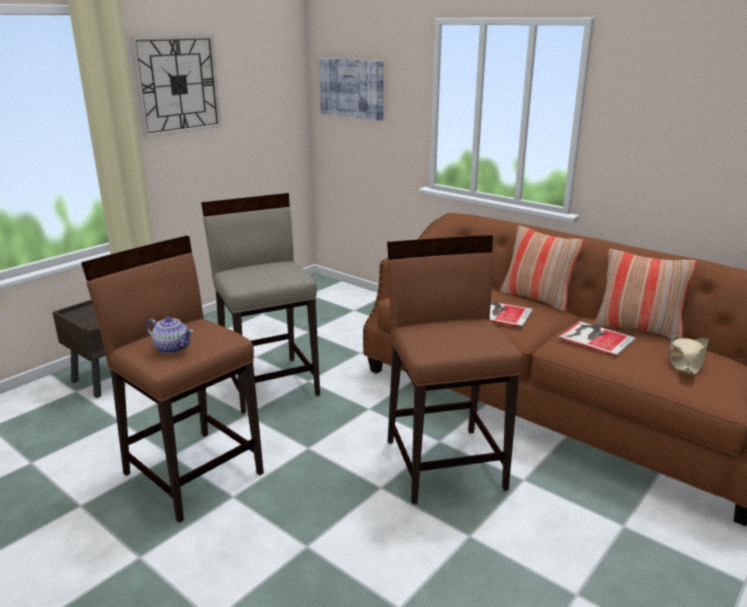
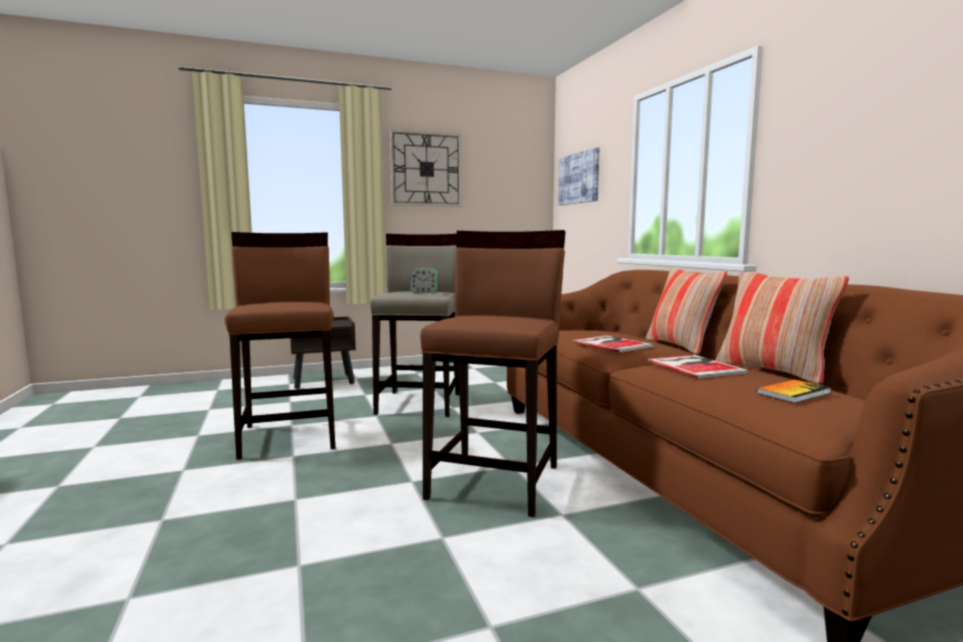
camera: 30 degrees right, 15 degrees down
teapot [146,317,193,354] -> none
beige hat [668,336,708,375] -> book [756,380,831,403]
none -> alarm clock [410,268,438,293]

